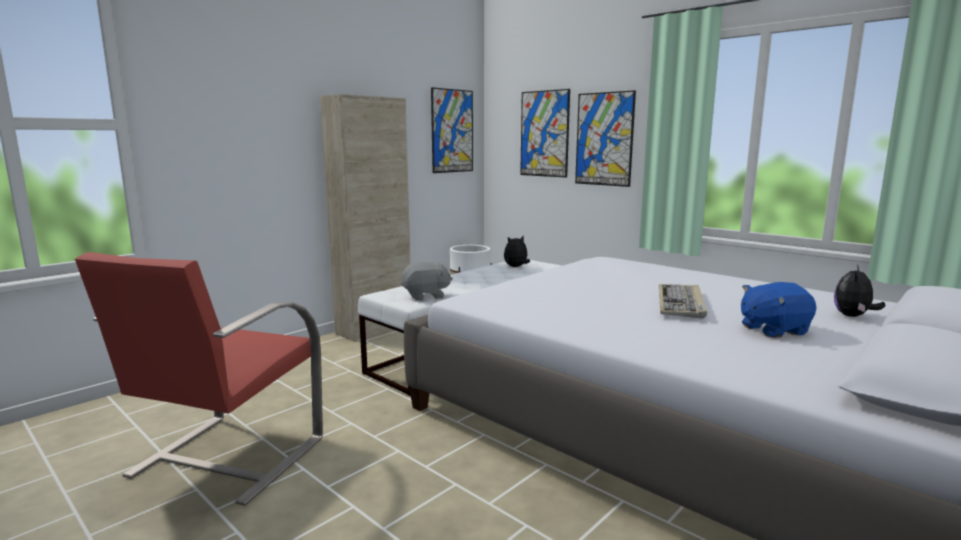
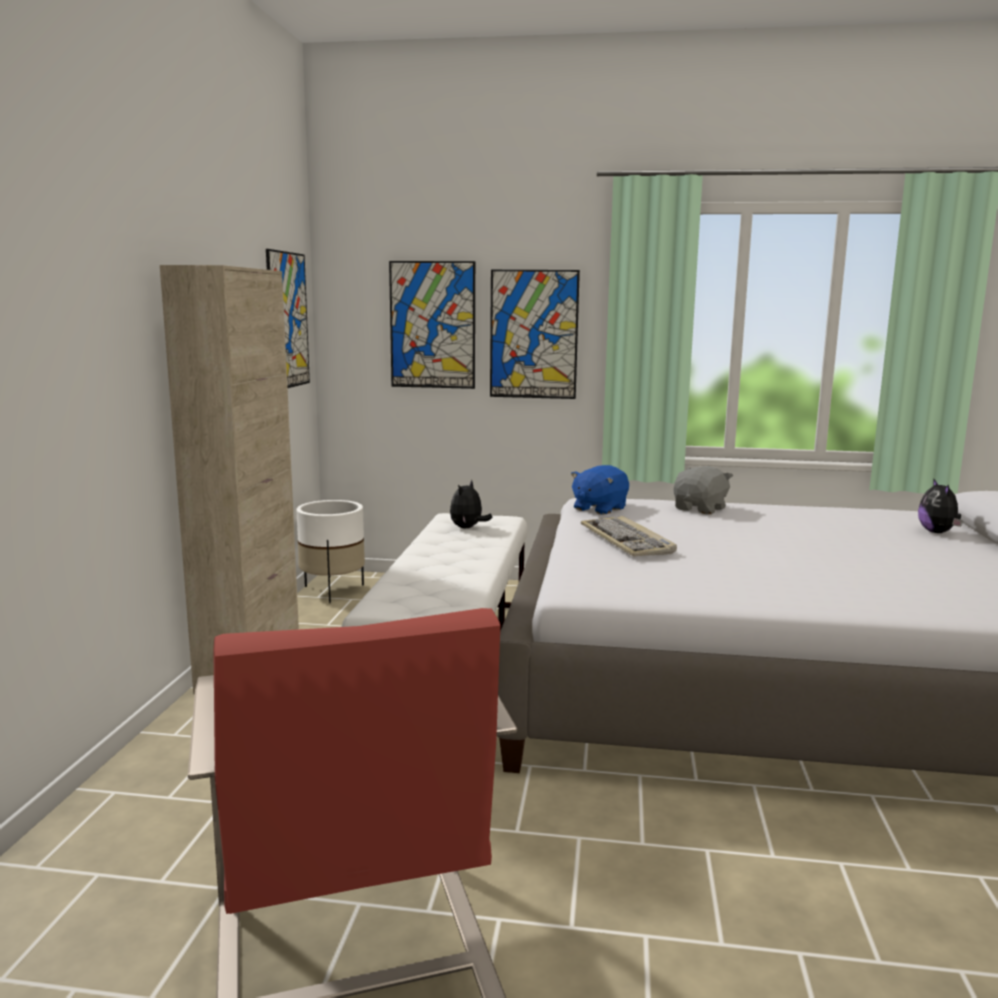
camera: 35 degrees left, 0 degrees up
grey plush toy [401,262,453,300] -> grey plush toy moved to [673,466,733,514]
keyboard [659,284,707,319] -> keyboard moved to [581,516,677,557]
blue plush toy [741,282,817,338] -> blue plush toy moved to [571,465,629,515]

